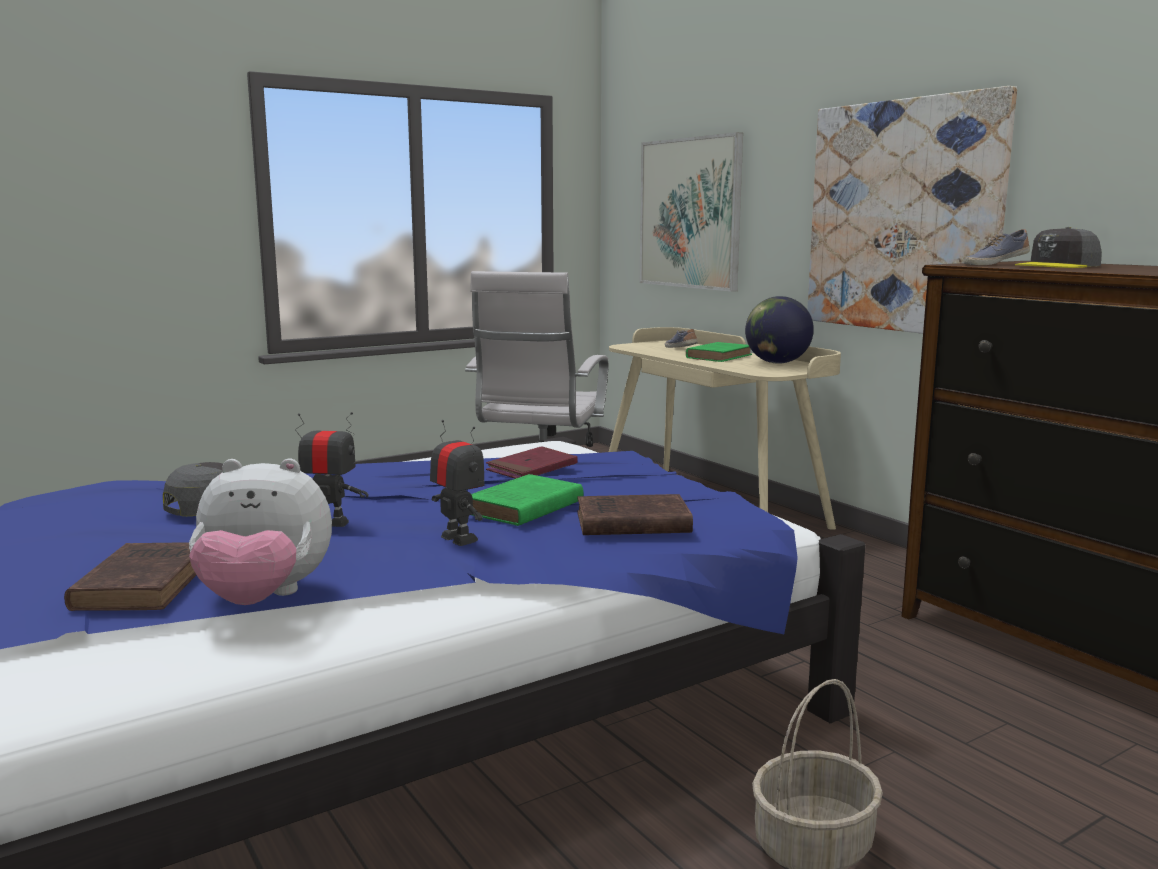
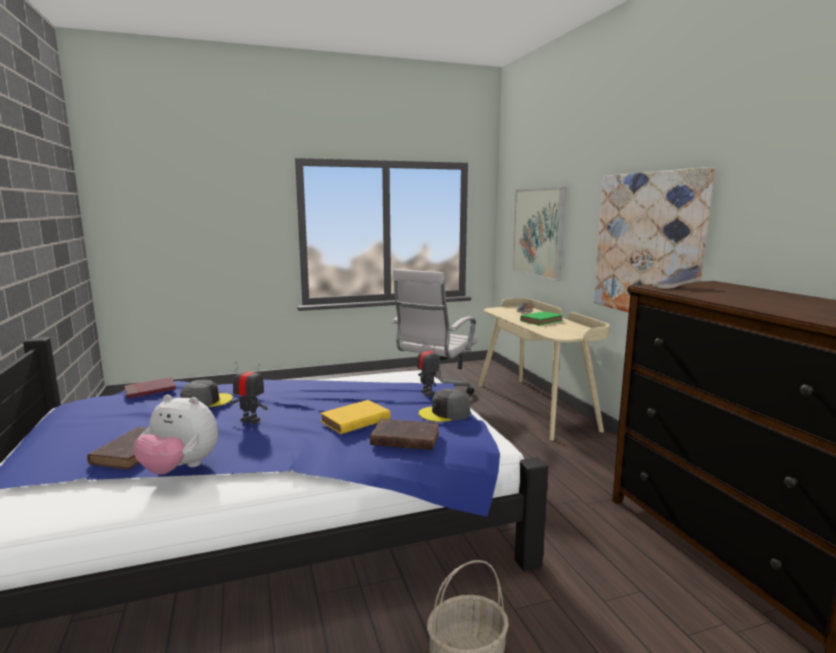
camera: 15 degrees right, 0 degrees up
toy robot [430,420,484,546] -> toy robot moved to [417,341,439,397]
green book [471,474,583,526] -> yellow book [320,400,391,434]
red book [486,446,578,479] -> red book moved to [124,377,176,399]
globe [745,296,814,364] -> none
grey cap [1015,227,1102,268] -> grey cap moved to [419,389,470,422]

